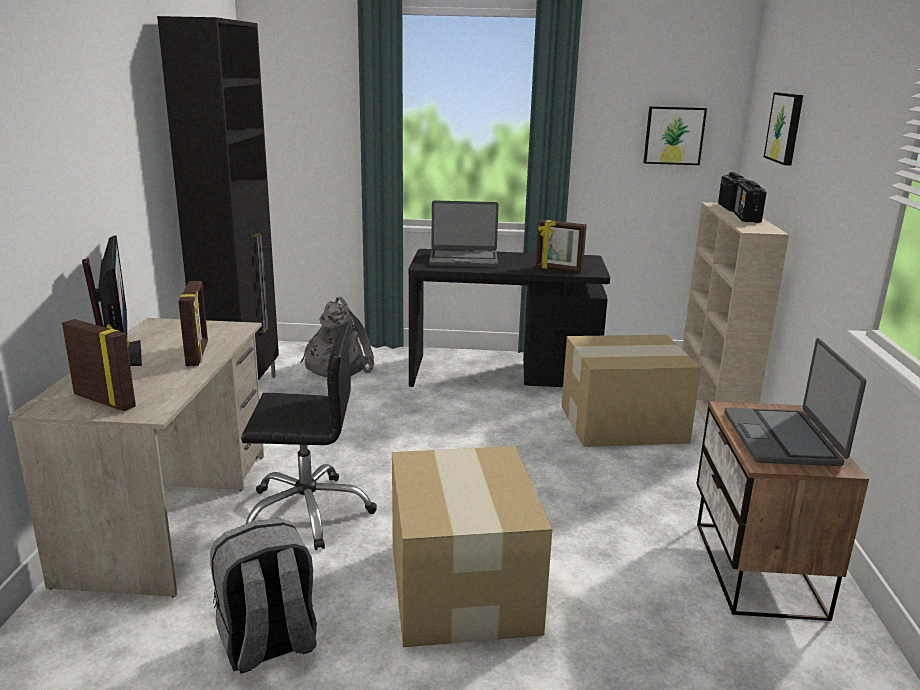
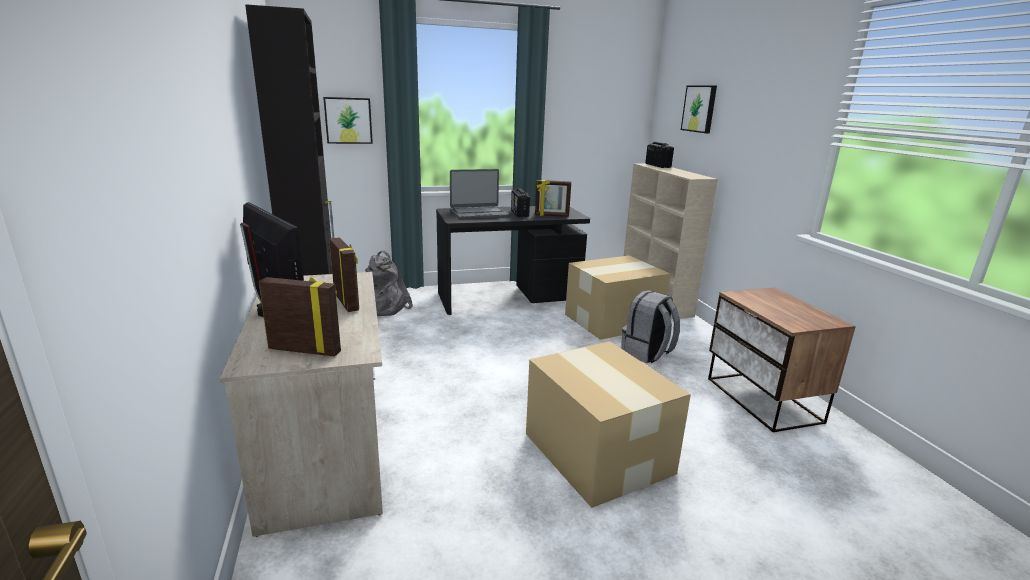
camera: 20 degrees left, 0 degrees up
grey backpack [210,518,317,674] -> grey backpack moved to [621,290,680,363]
black office chair [241,322,377,550] -> none
picture [643,106,707,165] -> picture moved to [323,97,373,144]
laptop [724,338,866,466] -> none
radio [734,180,766,223] -> radio moved to [511,188,530,217]

